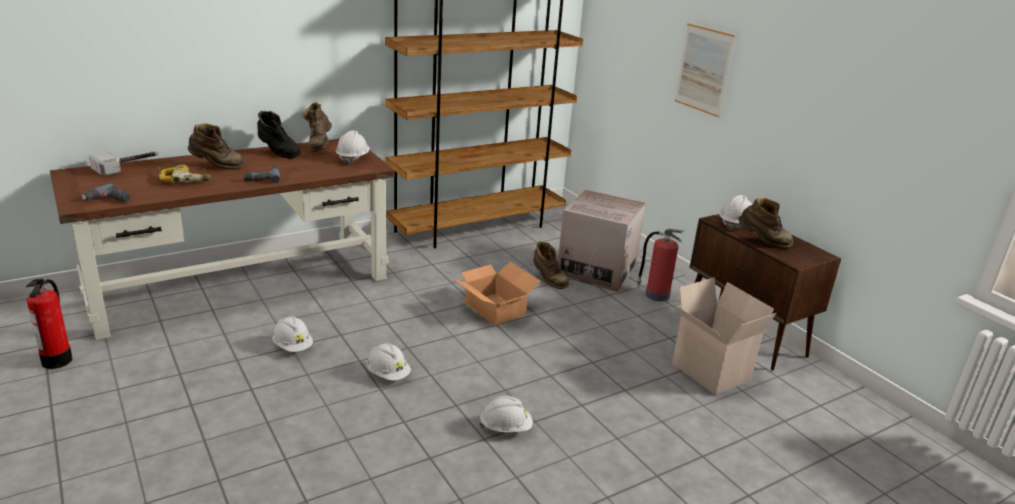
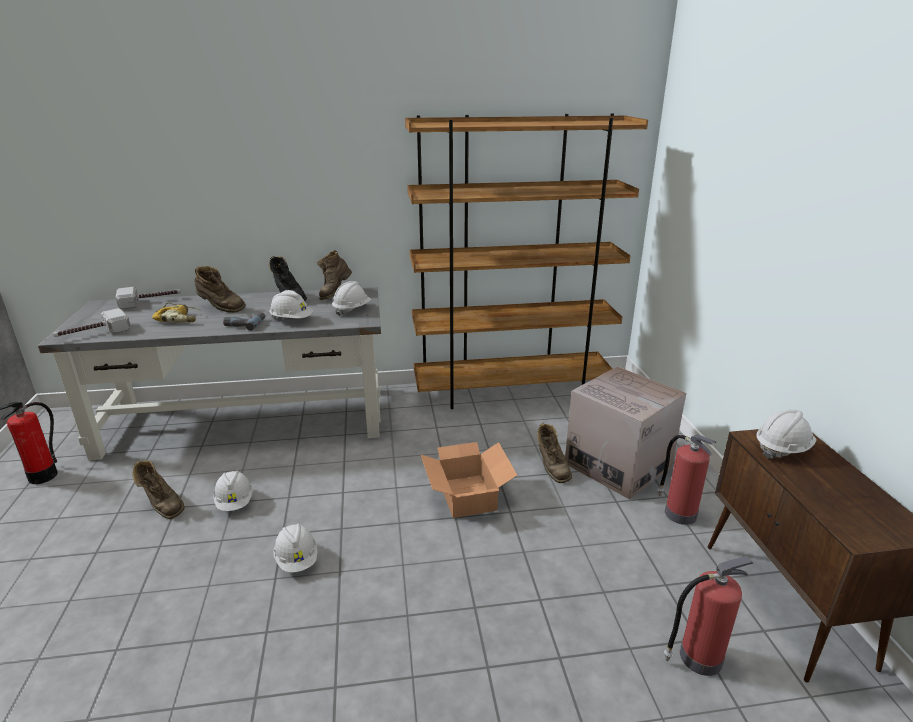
camera: 25 degrees right, 0 degrees up
brown desk [50,139,395,340] -> grey desk [38,287,381,461]
power drill [82,183,131,202] -> hammer [53,308,131,337]
white hard hat [479,396,533,432] -> white hard hat moved to [269,290,313,318]
cardboard box [672,277,776,395] -> fire extinguisher [664,556,753,676]
picture [674,23,735,117] -> none
brown boot [738,198,793,249] -> brown boot moved to [132,460,185,519]

